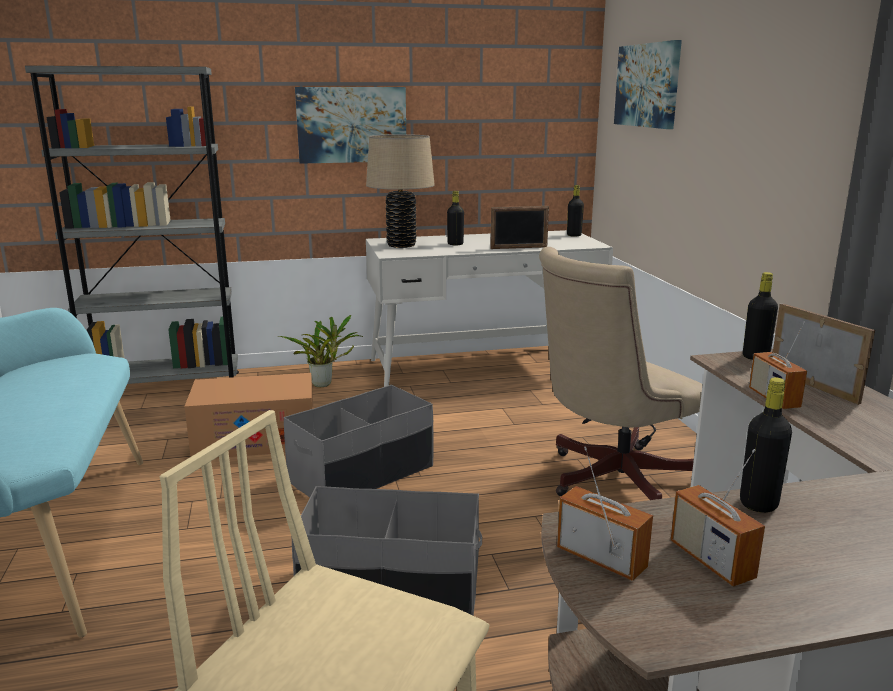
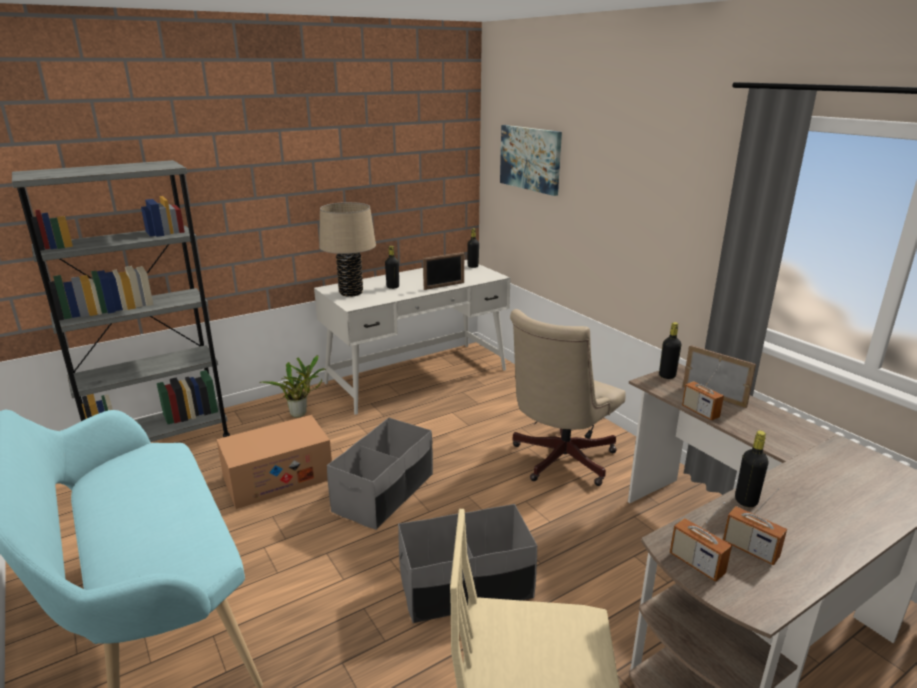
camera: 20 degrees left, 5 degrees up
picture [295,87,406,164] -> none
radio [557,447,653,581] -> radio turned 150 degrees counterclockwise [670,502,732,582]

